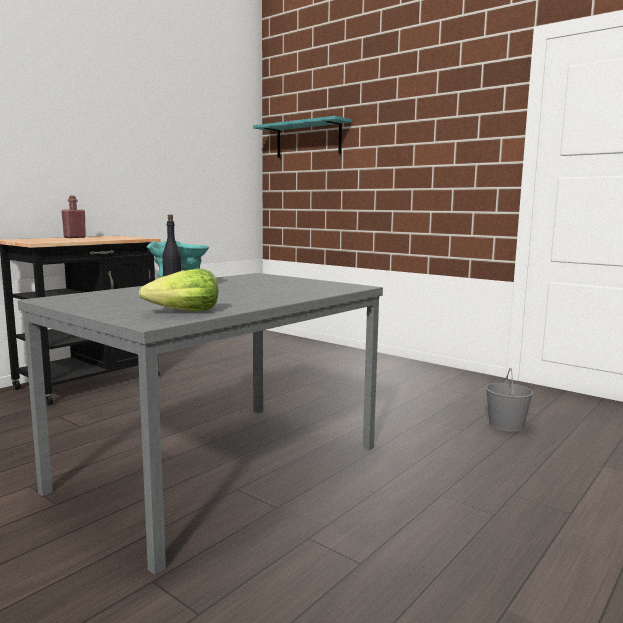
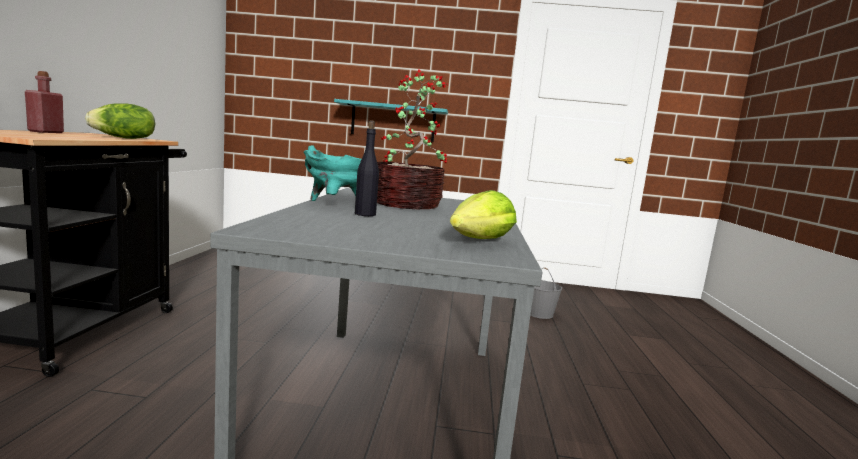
camera: 35 degrees left, 0 degrees up
turquoise shelf [253,116,352,158] -> turquoise shelf moved to [334,99,448,142]
none -> lettuce [85,103,155,139]
none -> potted plant [377,70,448,209]

